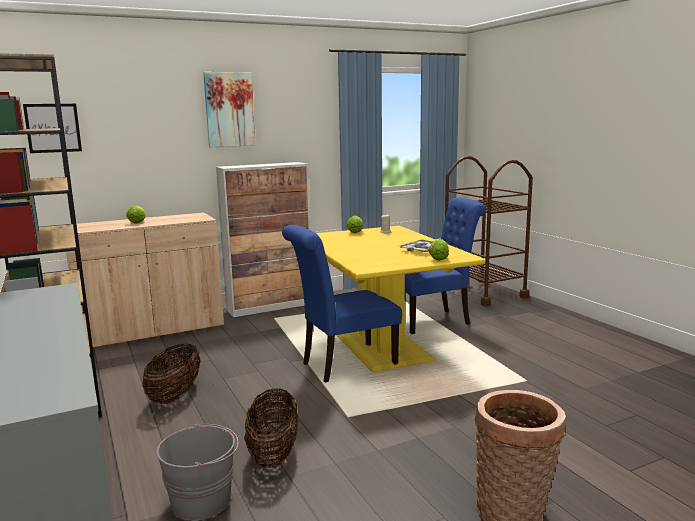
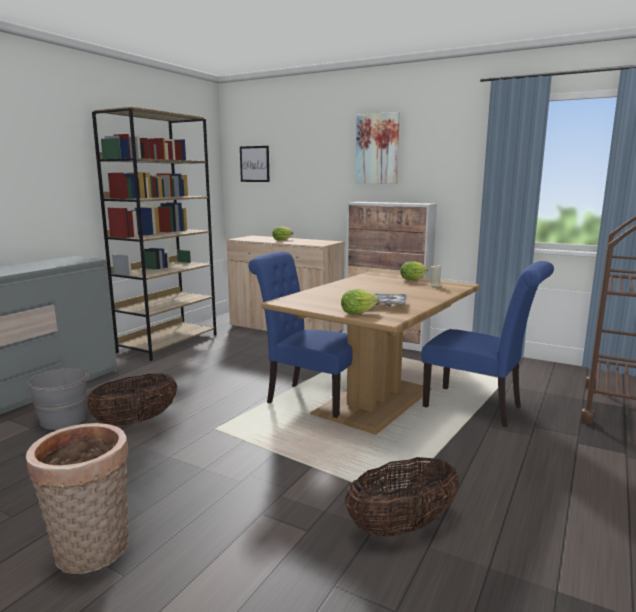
camera: 55 degrees right, 0 degrees up
basket [143,344,200,404] -> basket moved to [345,457,459,536]
yellow dining table [316,226,485,372] -> brown dining table [261,272,480,435]

